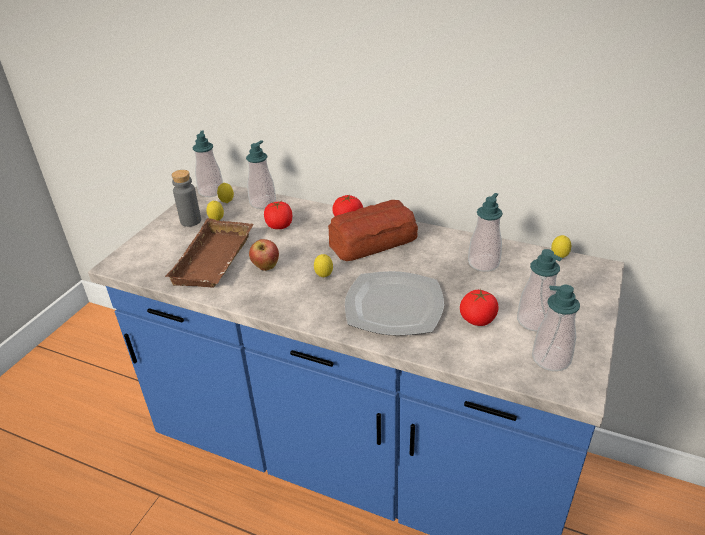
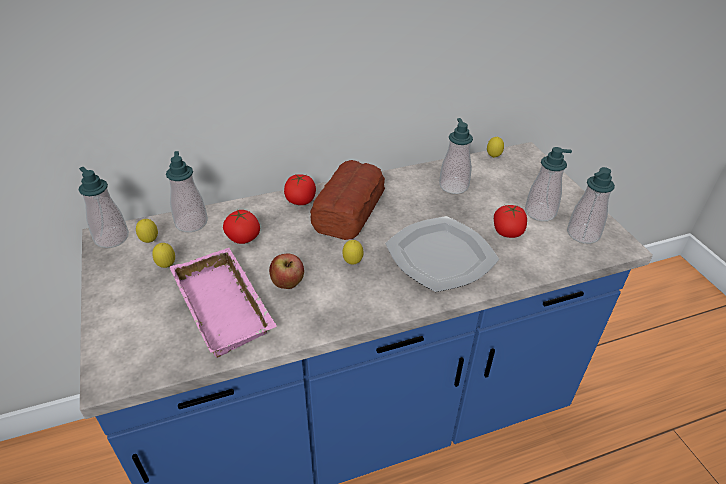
camera: 45 degrees left, 5 degrees up
brown tray [165,218,253,288] -> pink tray [170,248,277,358]
grey bottle [171,170,201,227] -> none

